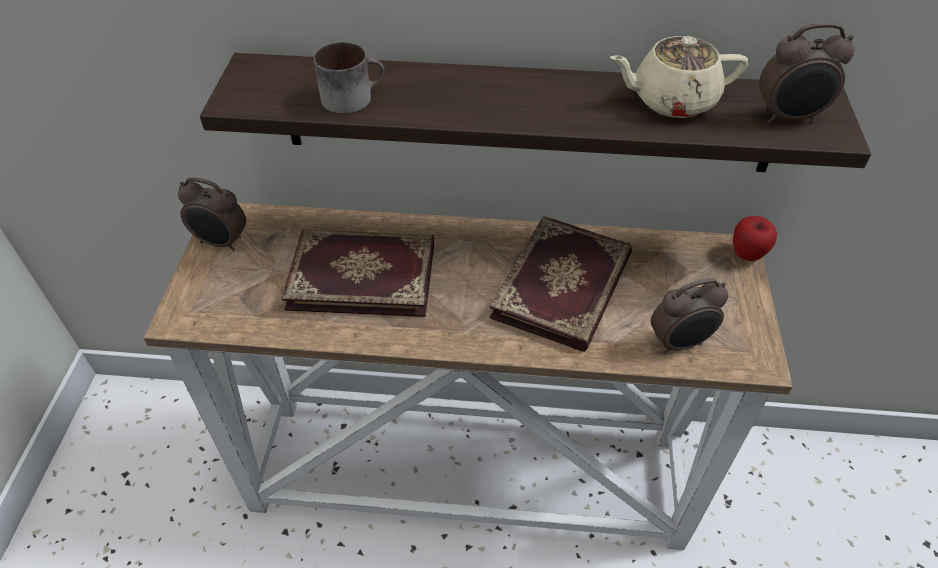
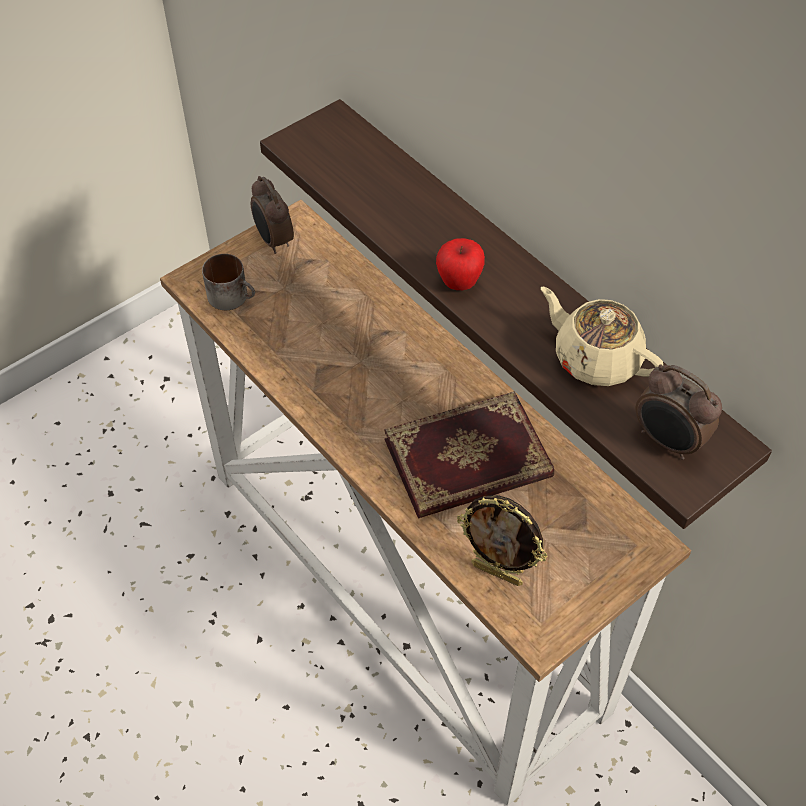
camera: 45 degrees right, 5 degrees up
book [281,229,434,317] -> none
mug [314,42,384,114] -> mug moved to [202,254,255,310]
alarm clock [651,278,728,354] -> picture frame [457,495,547,586]
apple [733,216,777,261] -> apple moved to [436,238,485,290]

